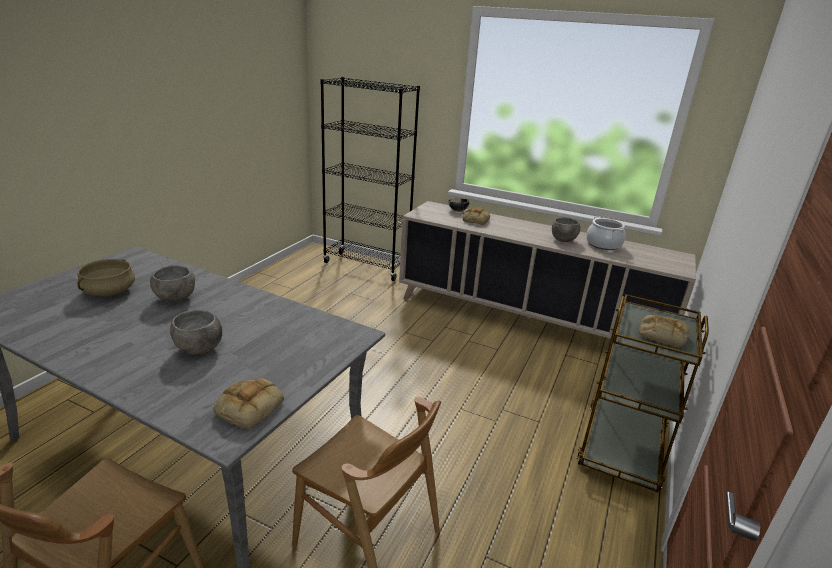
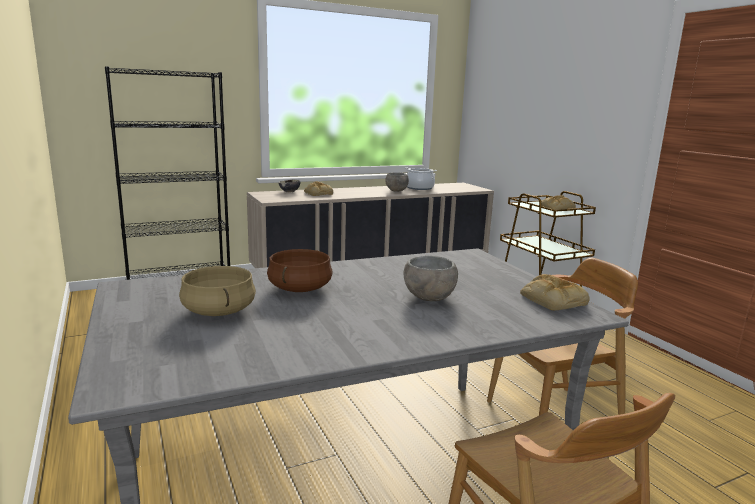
camera: 50 degrees left, 10 degrees down
grey bowl [150,265,195,302] -> brown cooking pot [267,249,333,292]

